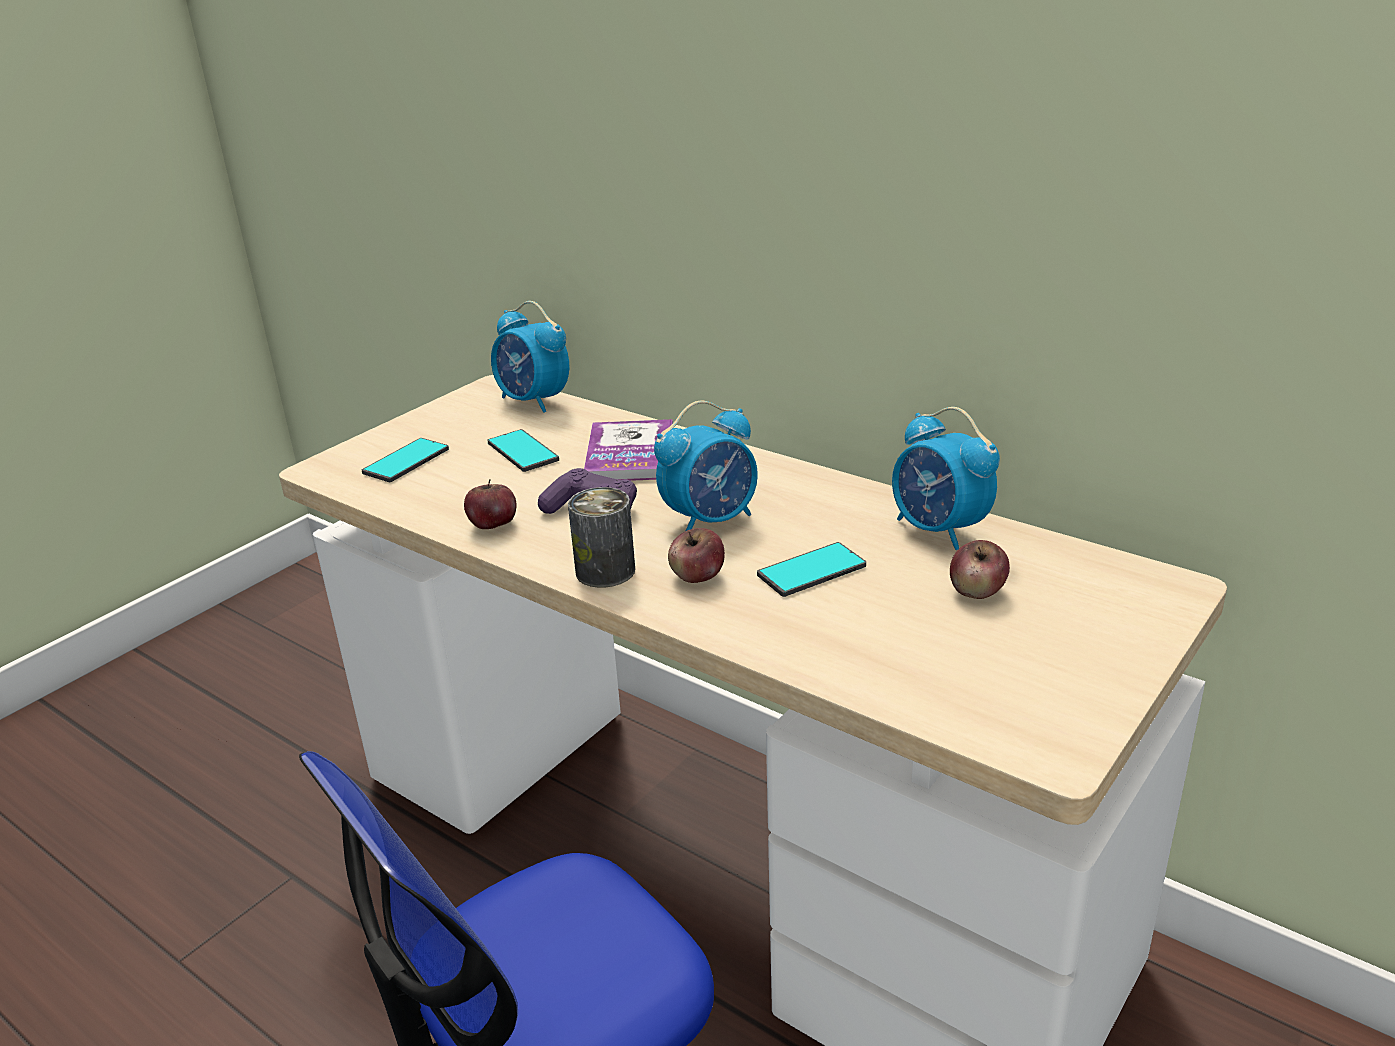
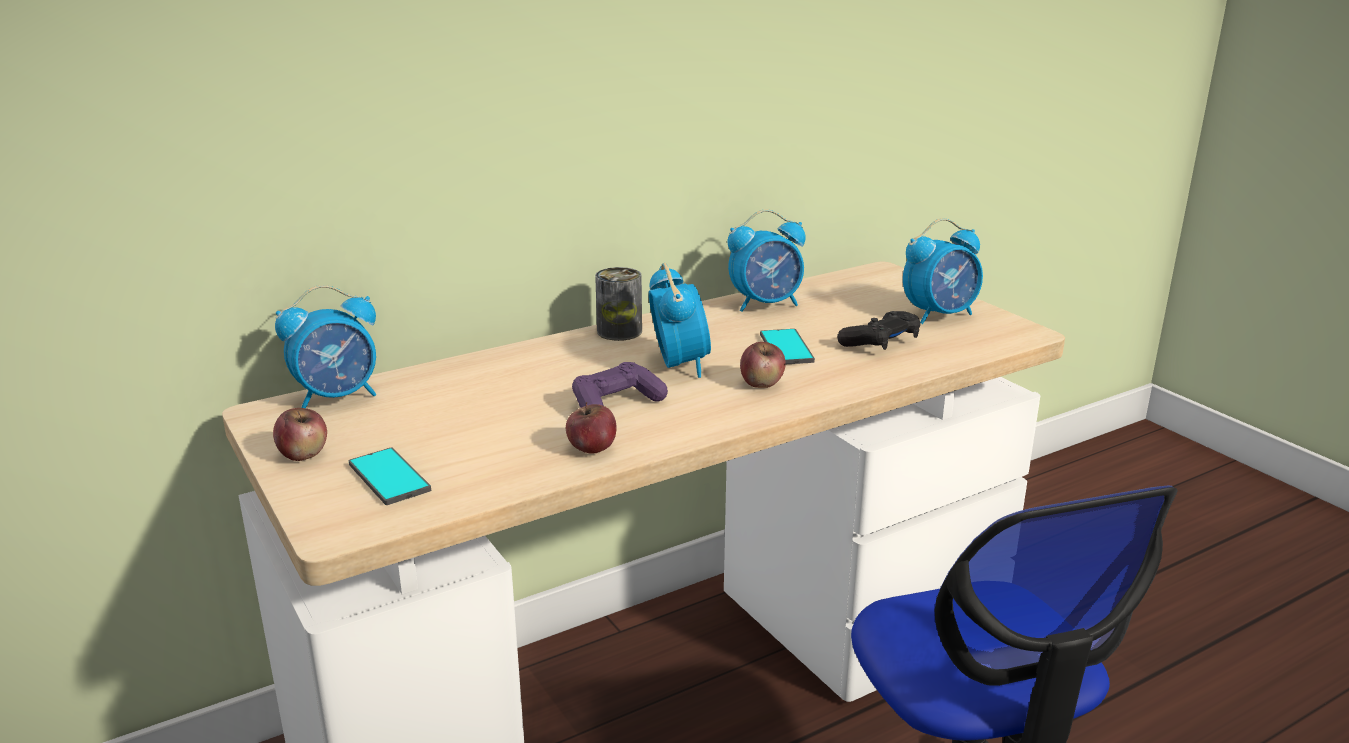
camera: 70 degrees left, 5 degrees down
phone [487,429,559,472] -> none
can [568,487,635,588] -> can moved to [595,267,642,341]
book [584,419,673,481] -> none
apple [950,540,1010,599] -> apple moved to [273,408,327,461]
none -> black game controller [837,311,920,350]
none -> alarm clock [903,218,983,324]

